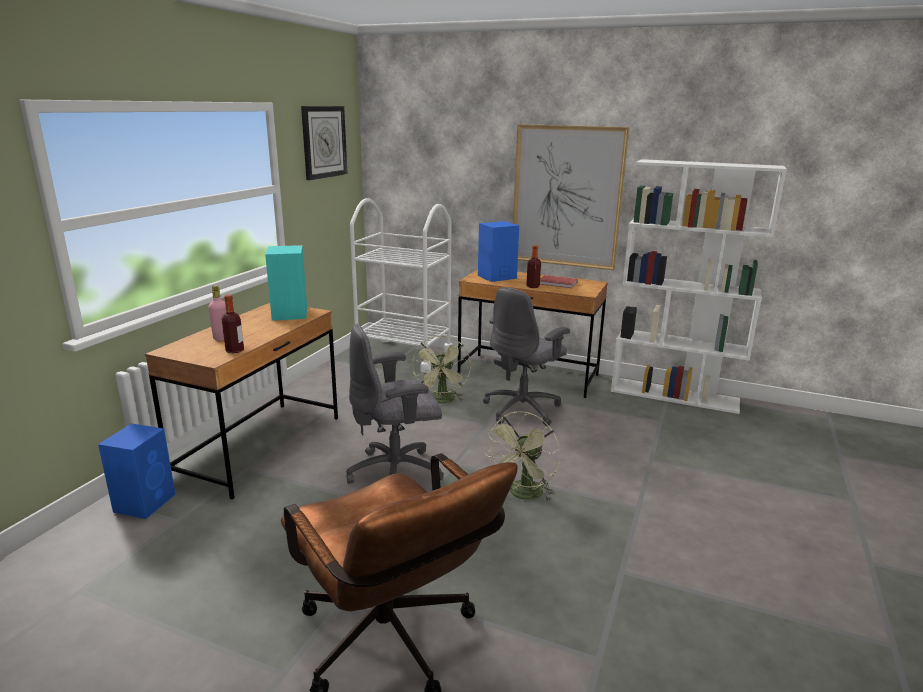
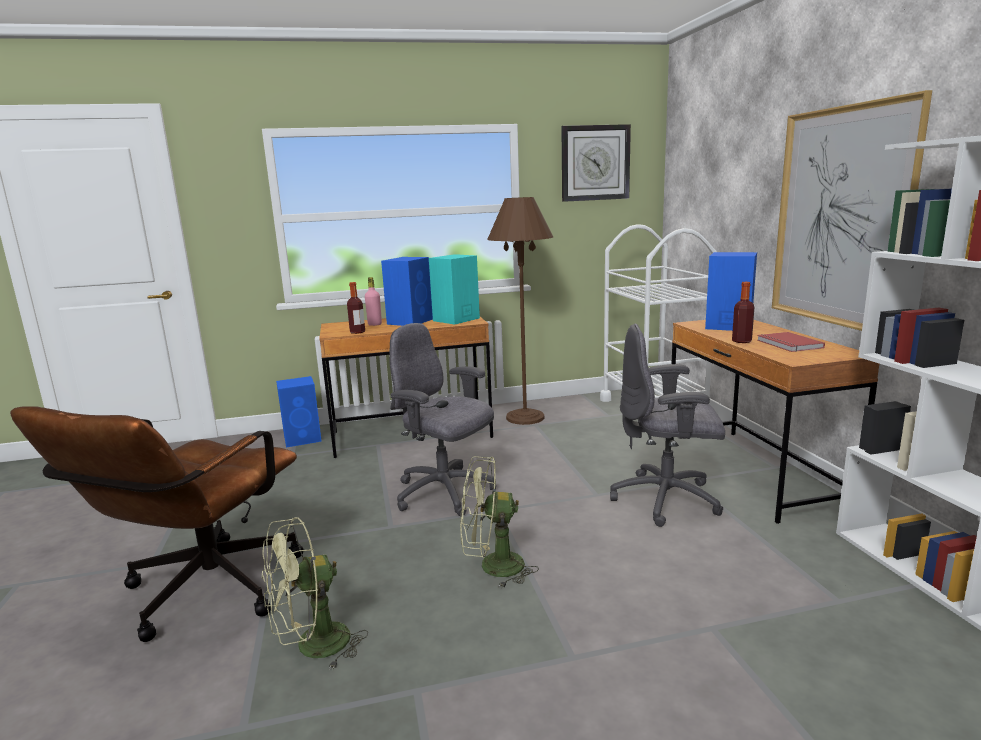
camera: 55 degrees right, 5 degrees down
green fan [412,335,471,403] -> green fan moved to [262,517,368,670]
none -> blue speaker [381,257,433,326]
none -> brown floor lamp [487,197,553,425]

